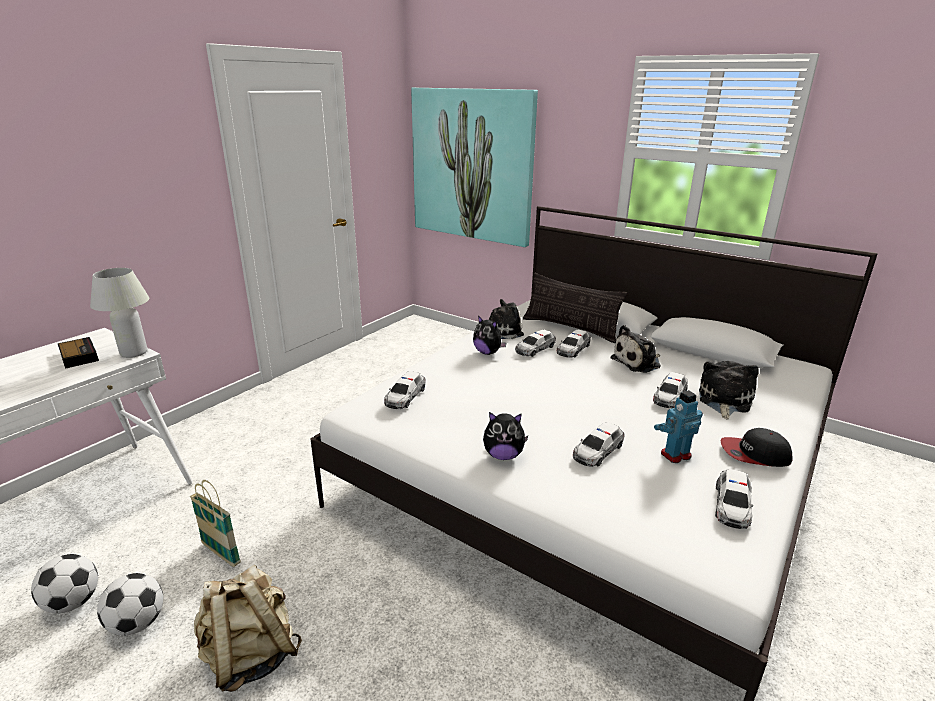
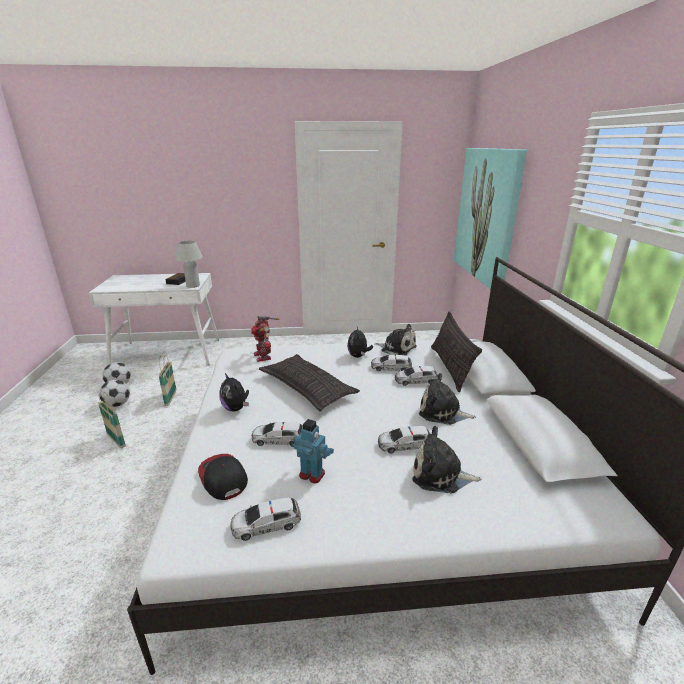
camera: 50 degrees right, 0 degrees up
beige backpack [194,565,302,692] -> basket [98,392,126,448]
toy car [384,371,426,409] -> toy robot [251,316,279,362]
plush toy [699,361,759,420] -> plush toy turned 150 degrees counterclockwise [412,426,481,494]
cap [720,428,793,467] -> cap moved to [198,454,248,500]
none -> pillow [259,354,360,412]

